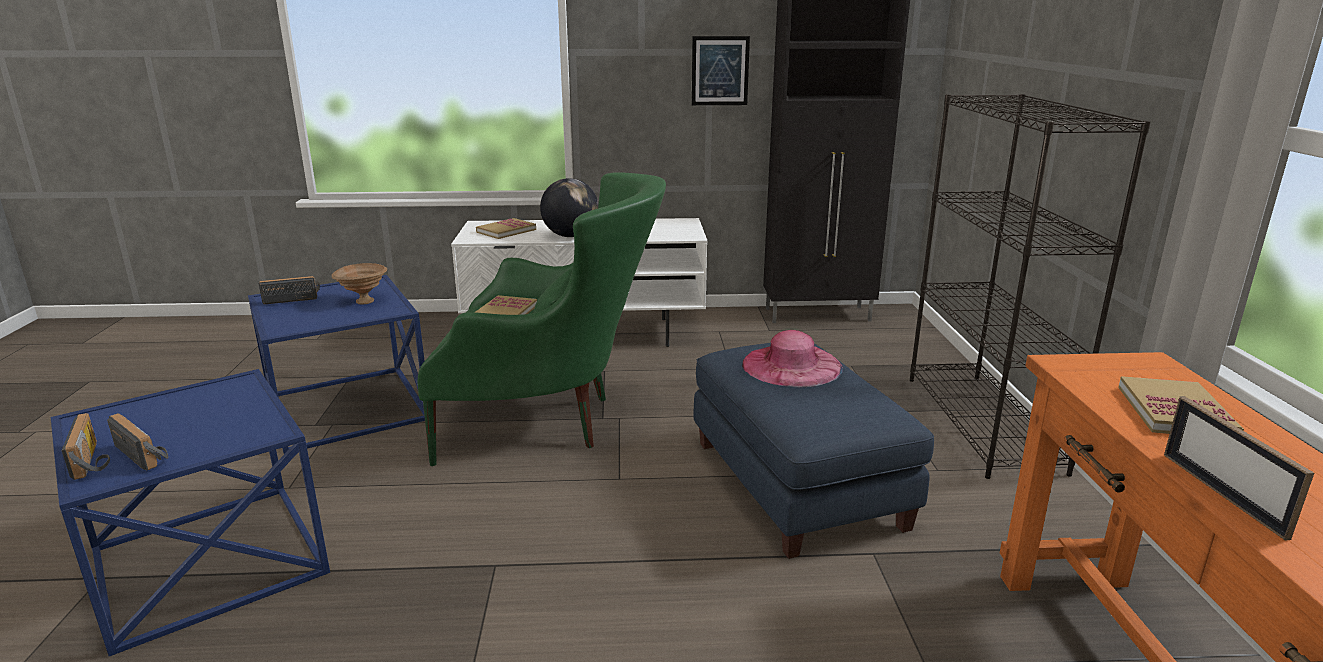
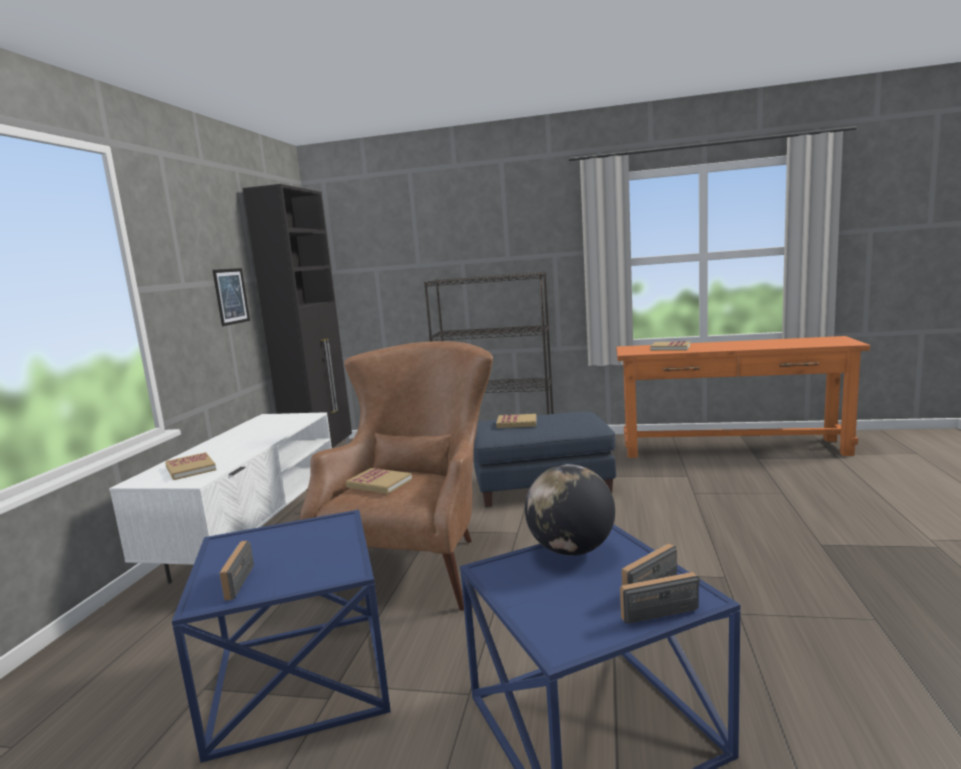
camera: 75 degrees left, 10 degrees down
brown bowl [332,263,387,305] -> none
green armchair [418,172,666,466] -> brown armchair [300,341,493,611]
globe [540,178,599,237] -> globe moved to [525,464,615,556]
pink hat [742,330,843,387] -> book [496,414,537,428]
picture frame [1164,396,1314,541] -> none

